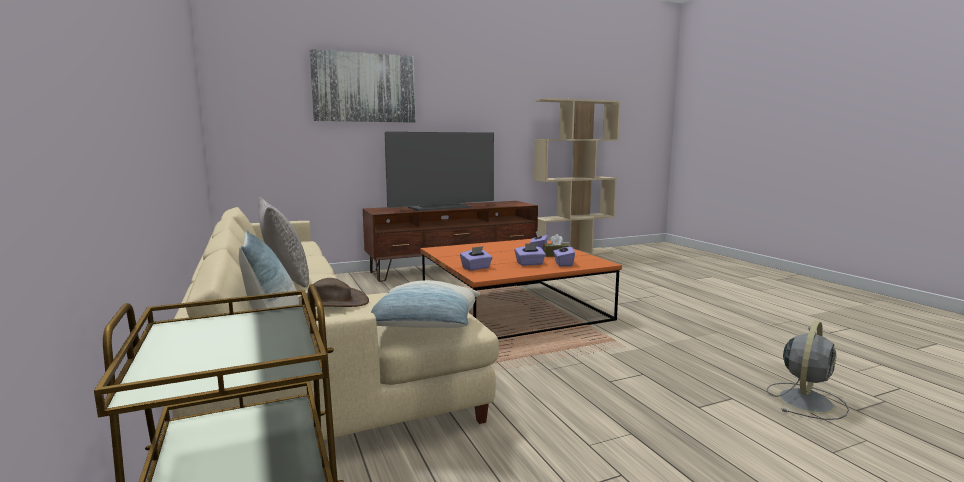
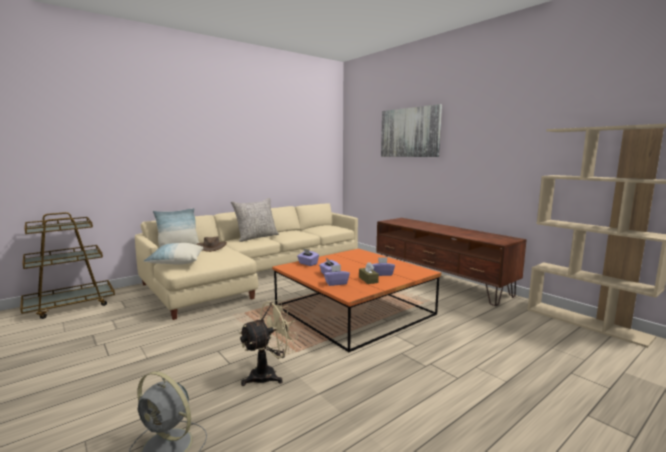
camera: 75 degrees right, 0 degrees up
television [385,132,494,211] -> none
none -> beige fan [239,299,298,386]

